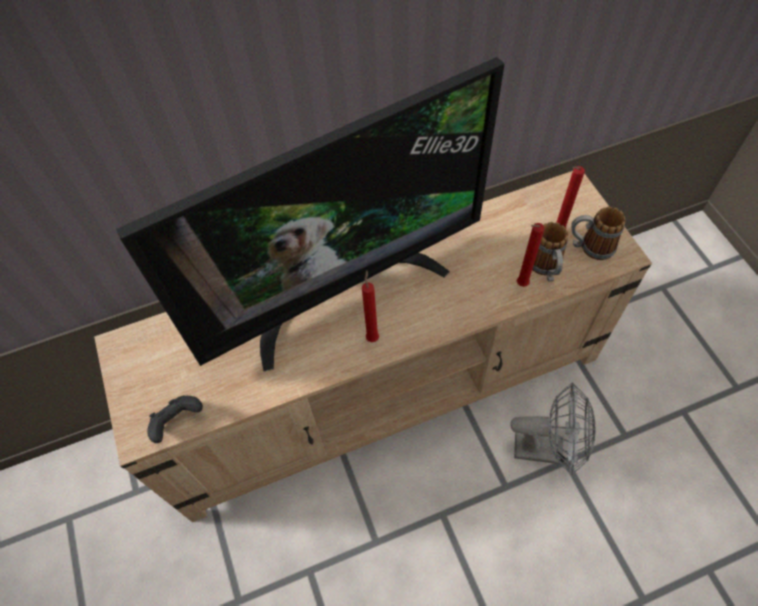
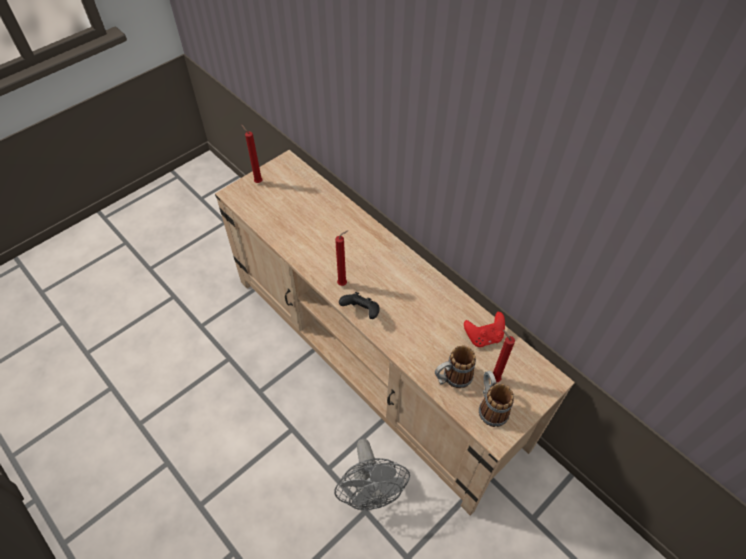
camera: 65 degrees right, 5 degrees down
television [116,57,505,371] -> none
black game controller [147,396,203,443] -> black game controller moved to [339,292,380,319]
red candle [517,223,545,287] -> red candle moved to [242,125,263,183]
none -> red game controller [464,312,505,347]

